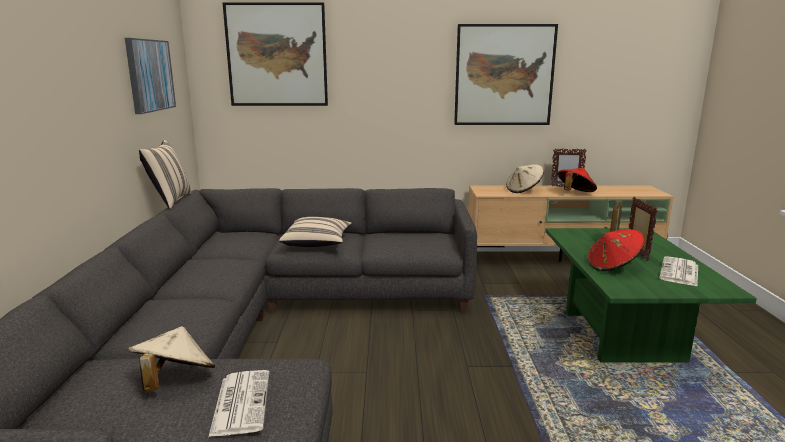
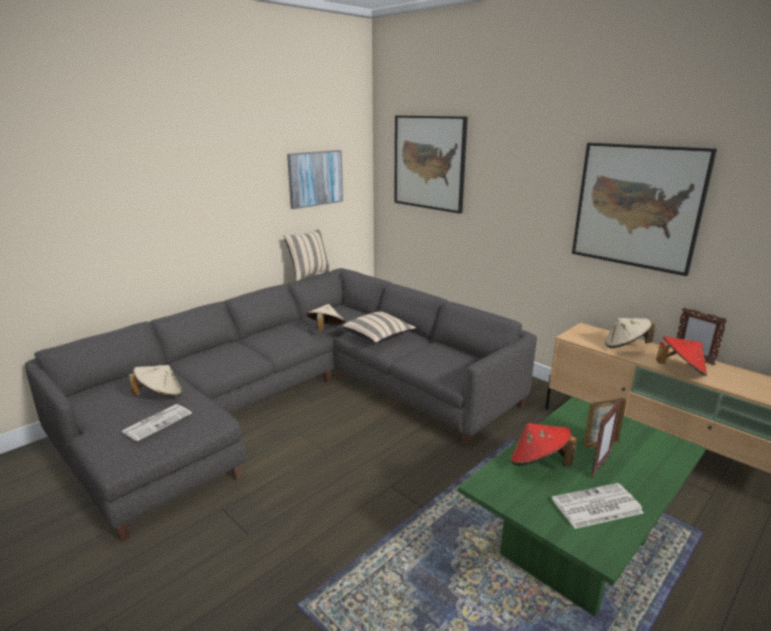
camera: 45 degrees right, 5 degrees up
none -> beige hat [306,304,345,331]

